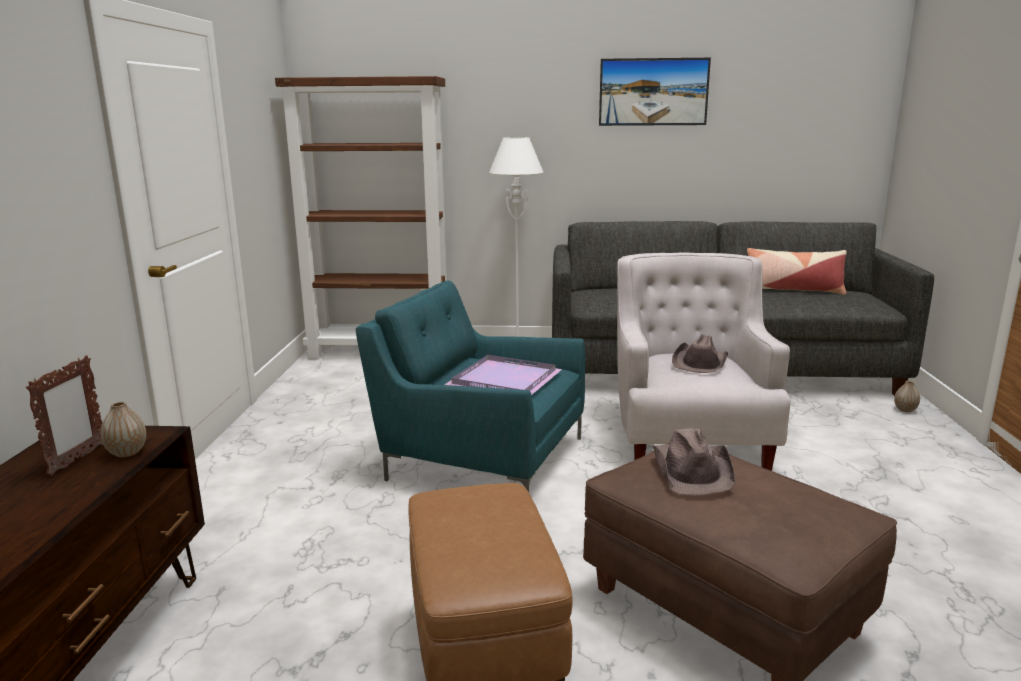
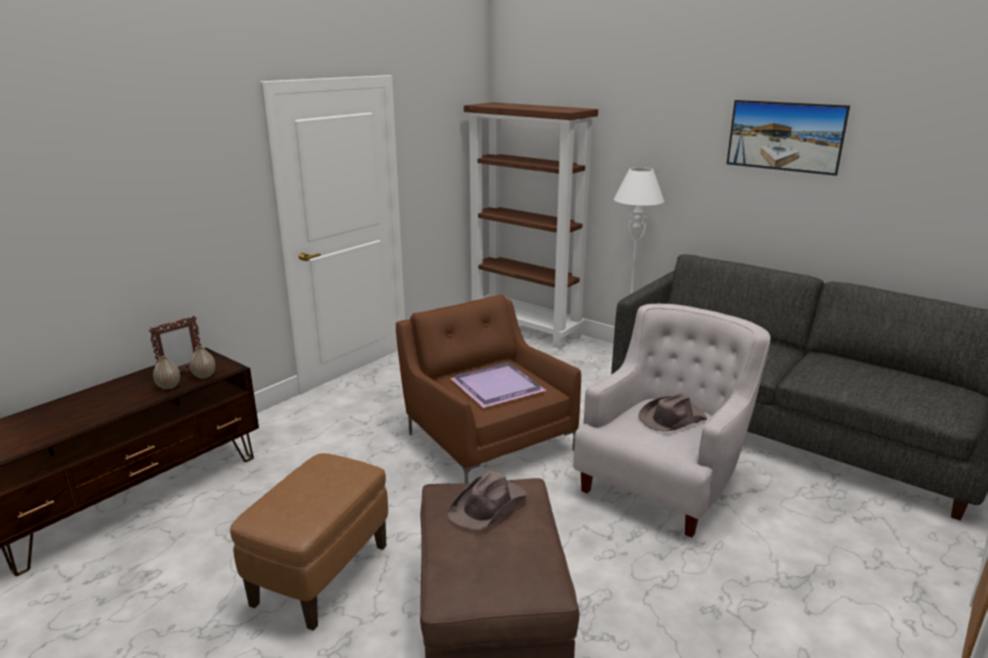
camera: 35 degrees right, 5 degrees up
turquoise armchair [356,280,585,492] -> brown armchair [396,295,581,483]
pillow [747,248,847,295] -> none
vase [894,381,920,412] -> vase moved to [153,356,180,389]

